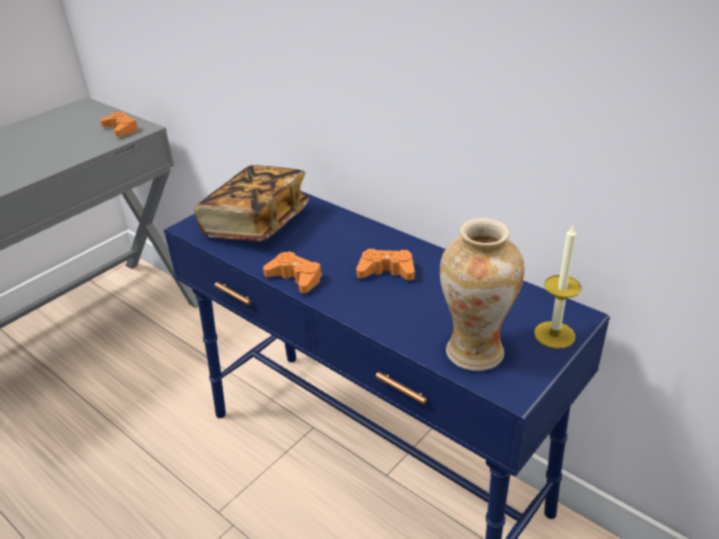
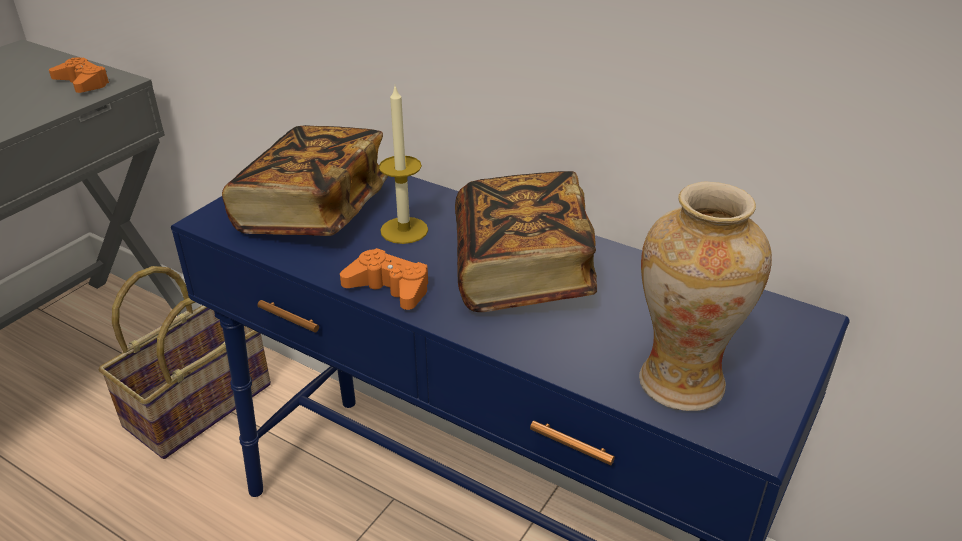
camera: 10 degrees left, 0 degrees up
orange game controller [356,249,415,280] -> book [455,171,597,312]
candle [534,225,582,349] -> candle moved to [379,87,428,244]
none -> basket [99,266,271,459]

